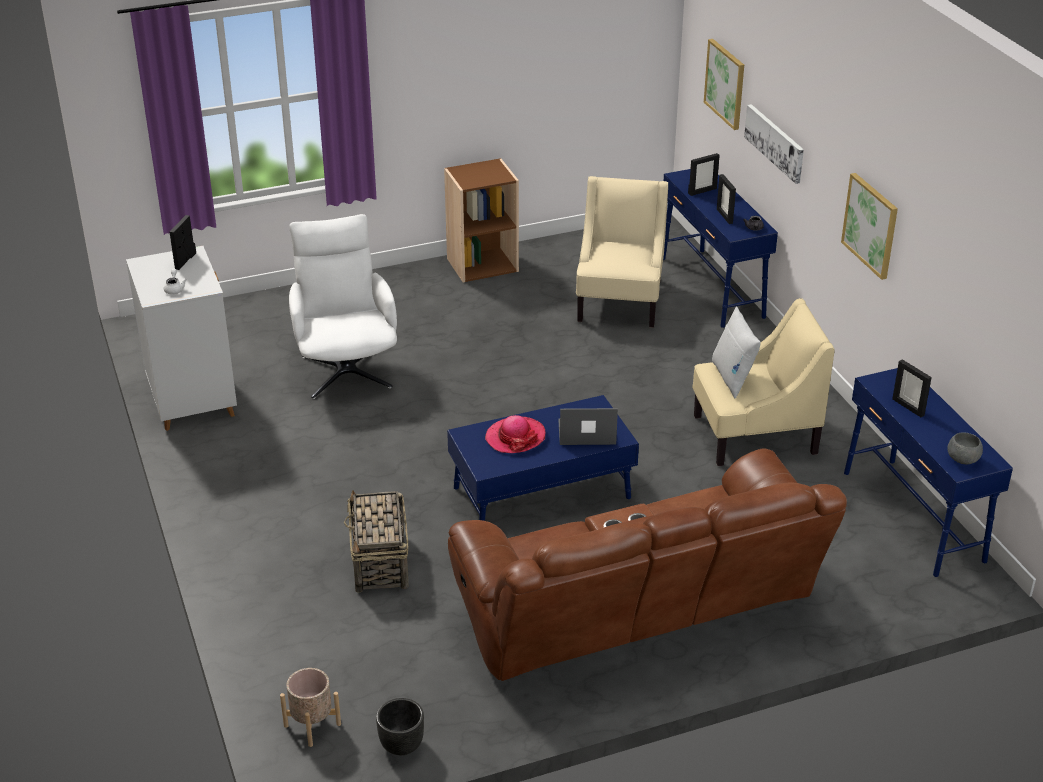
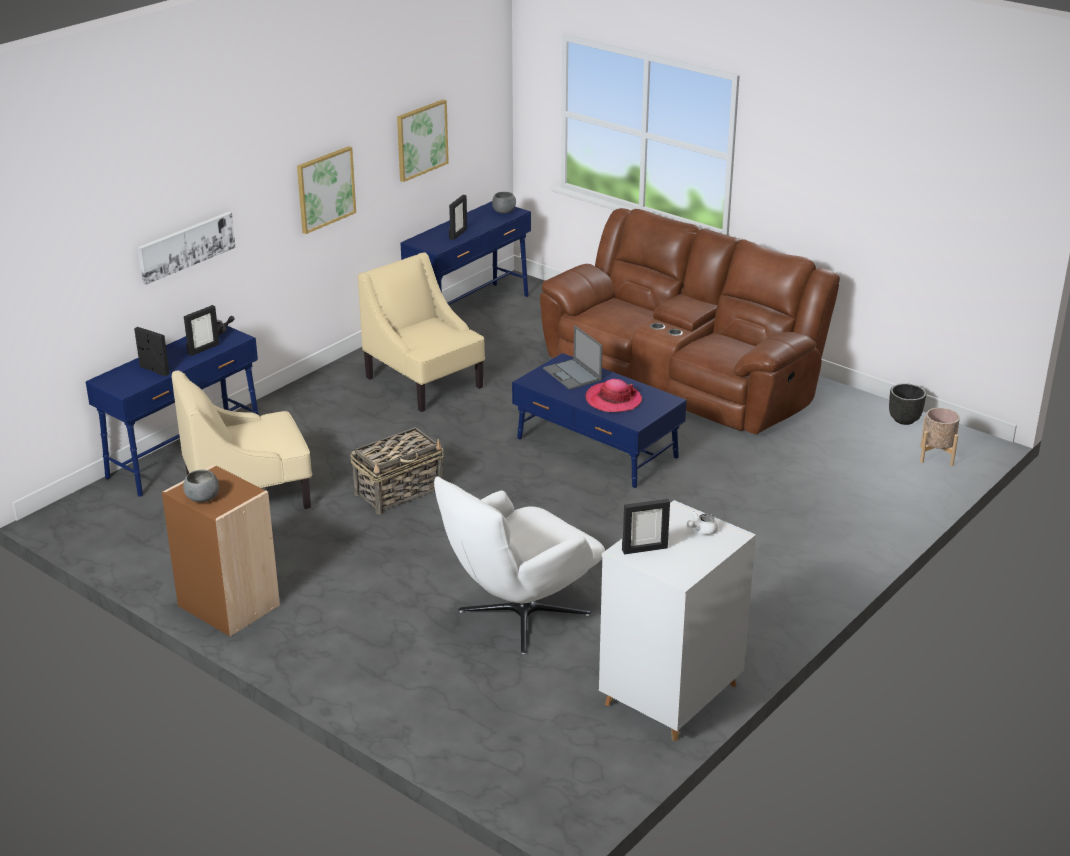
camera: 120 degrees left, 5 degrees down
basket [344,490,409,593] -> basket moved to [350,427,444,514]
picture [704,39,744,130] -> picture moved to [397,99,449,182]
grey pillow [712,307,761,398] -> none
none -> grey bowl [183,470,219,502]

